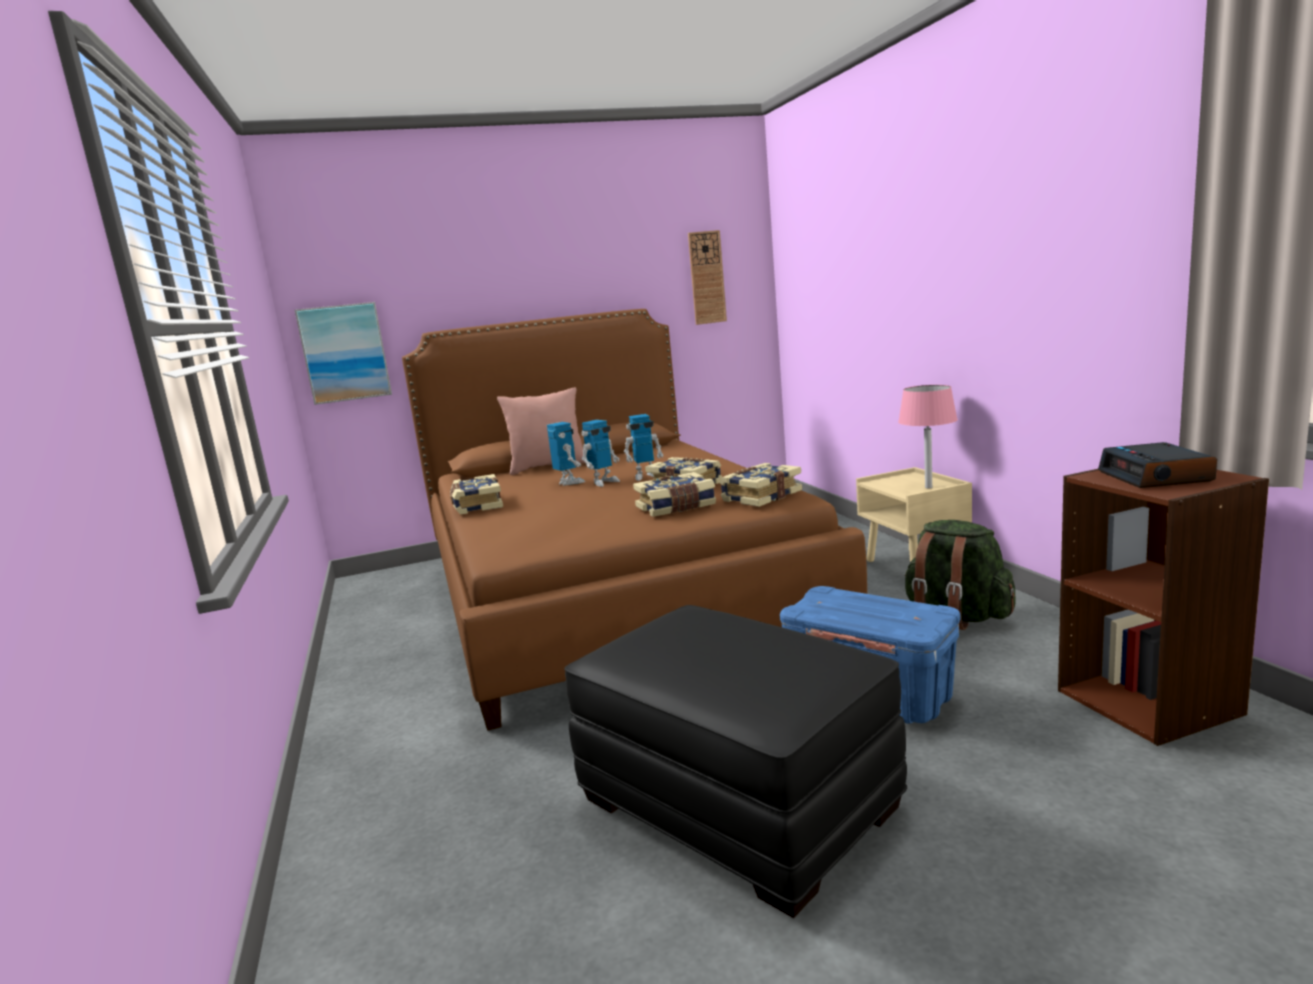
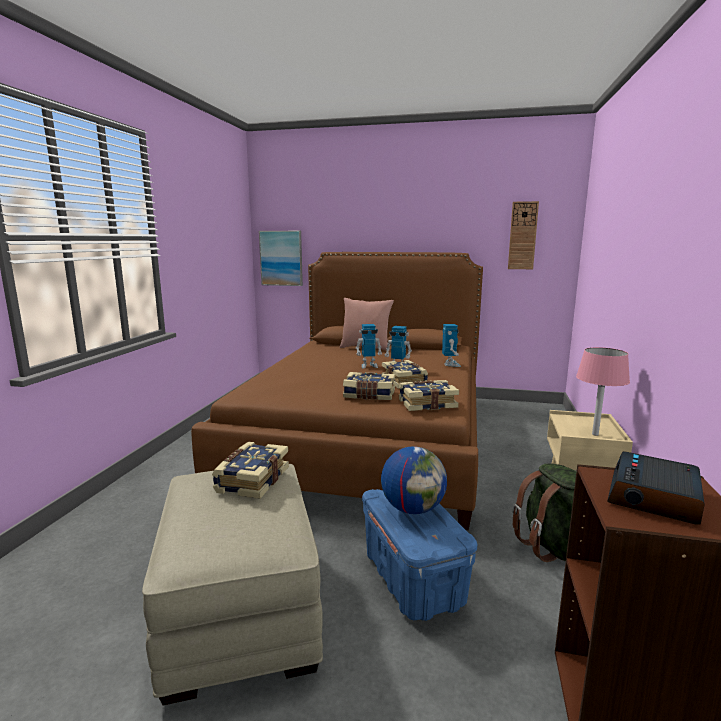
camera: 30 degrees right, 0 degrees up
book [450,474,503,515] -> book moved to [212,442,289,499]
toy robot [547,422,586,486] -> toy robot moved to [442,324,461,367]
black ottoman [564,605,907,918] -> beige ottoman [142,464,323,705]
none -> globe [381,446,447,514]

